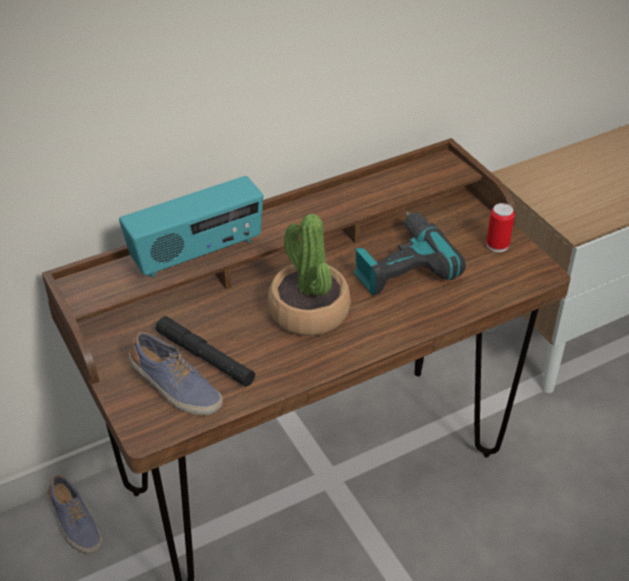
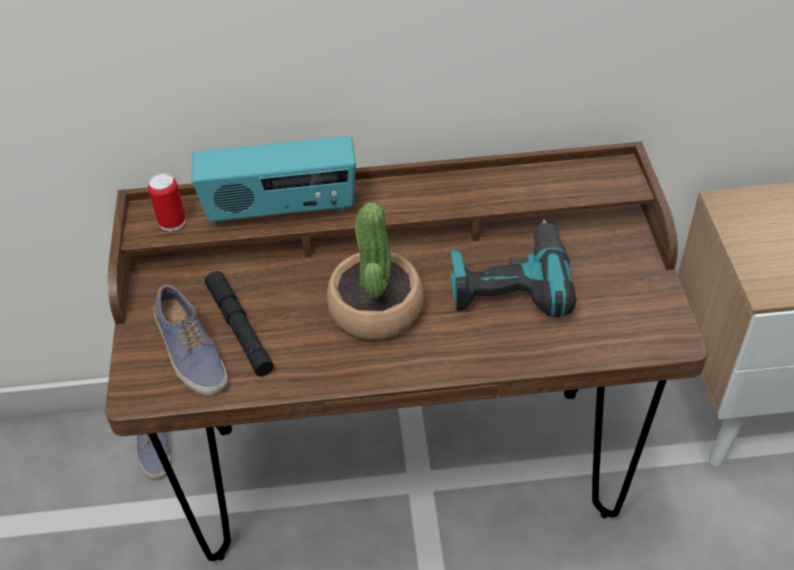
camera: 25 degrees right, 5 degrees up
can [486,203,515,252] -> can moved to [148,173,186,231]

